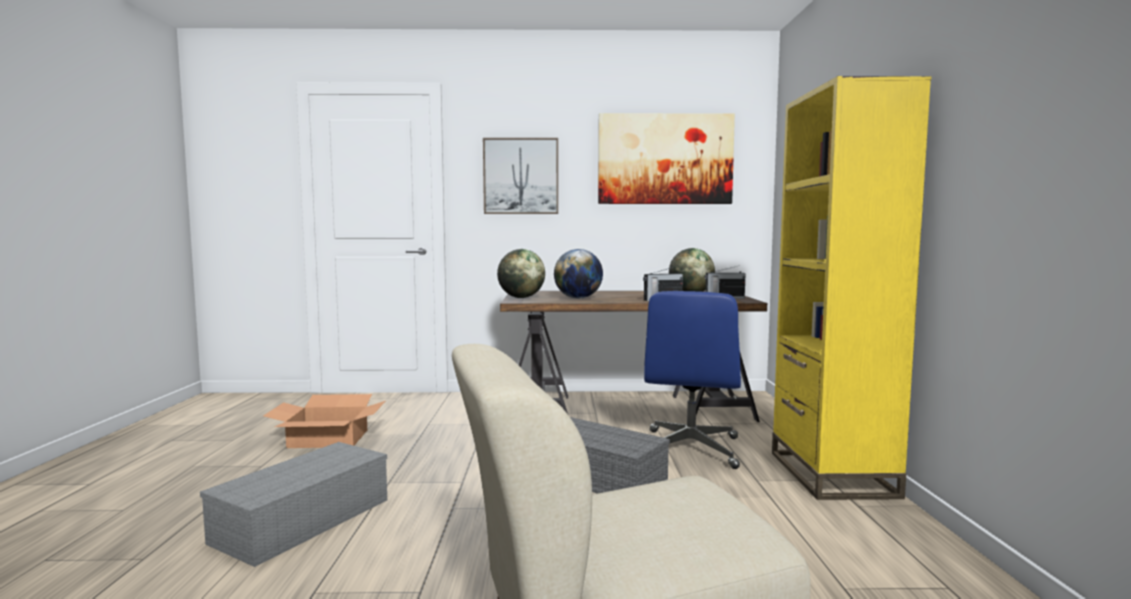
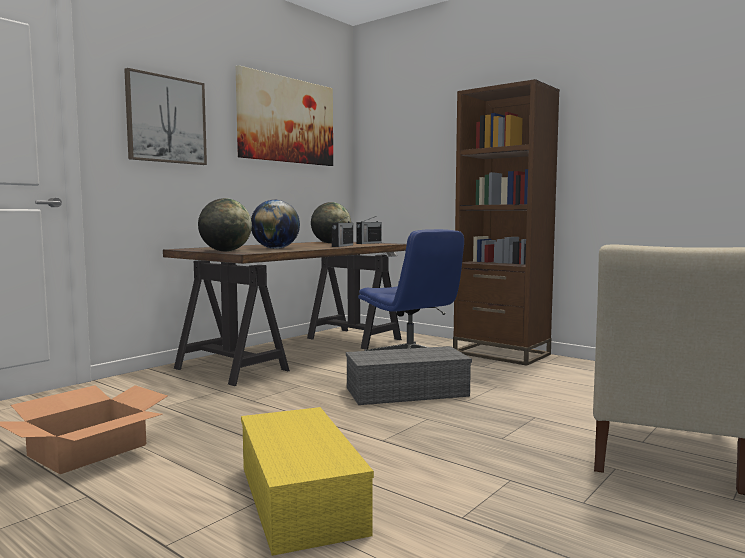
camera: 50 degrees left, 0 degrees up
grey storage box [200,442,387,567] -> yellow storage box [241,407,374,556]
yellow bookcase [772,76,932,500] -> brown bookcase [453,79,560,366]

